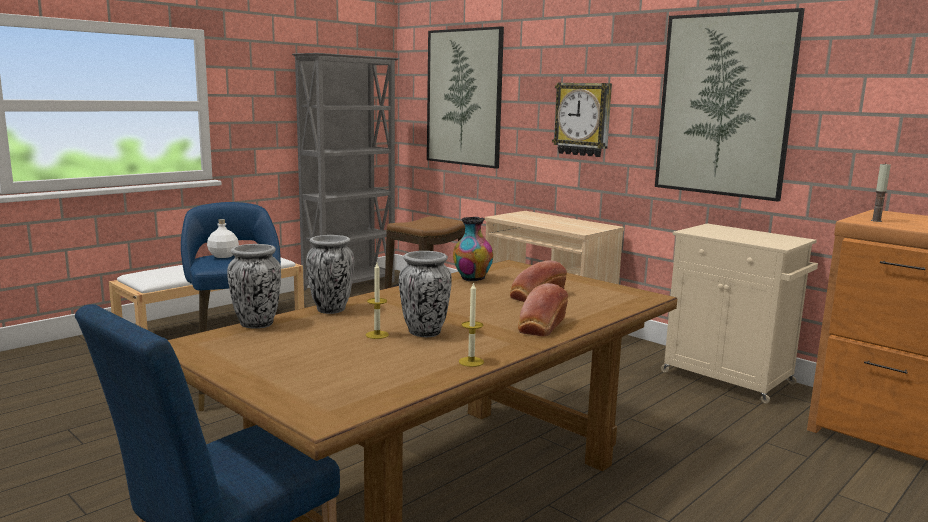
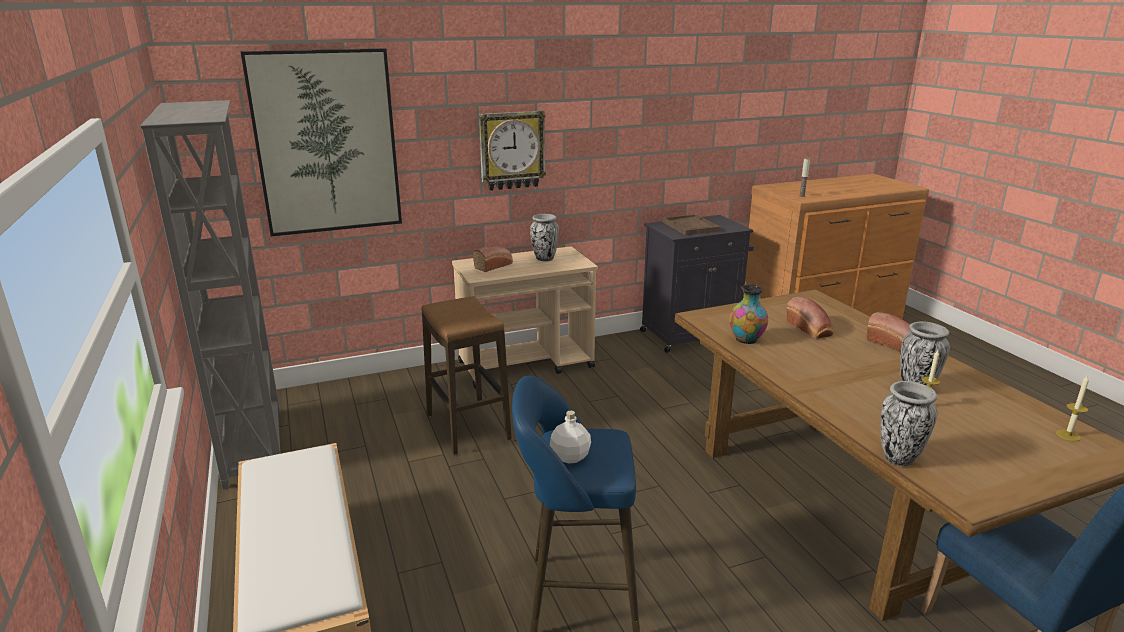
camera: 65 degrees left, 10 degrees up
vase [306,235,354,314] -> vase moved to [530,214,559,262]
candle [459,282,484,367] -> candle moved to [1056,375,1089,441]
picture [655,8,805,202] -> none
beige cabinet [661,224,818,404] -> black cabinet [640,215,754,353]
none -> bread [473,246,513,272]
none -> brown tray [662,214,720,235]

